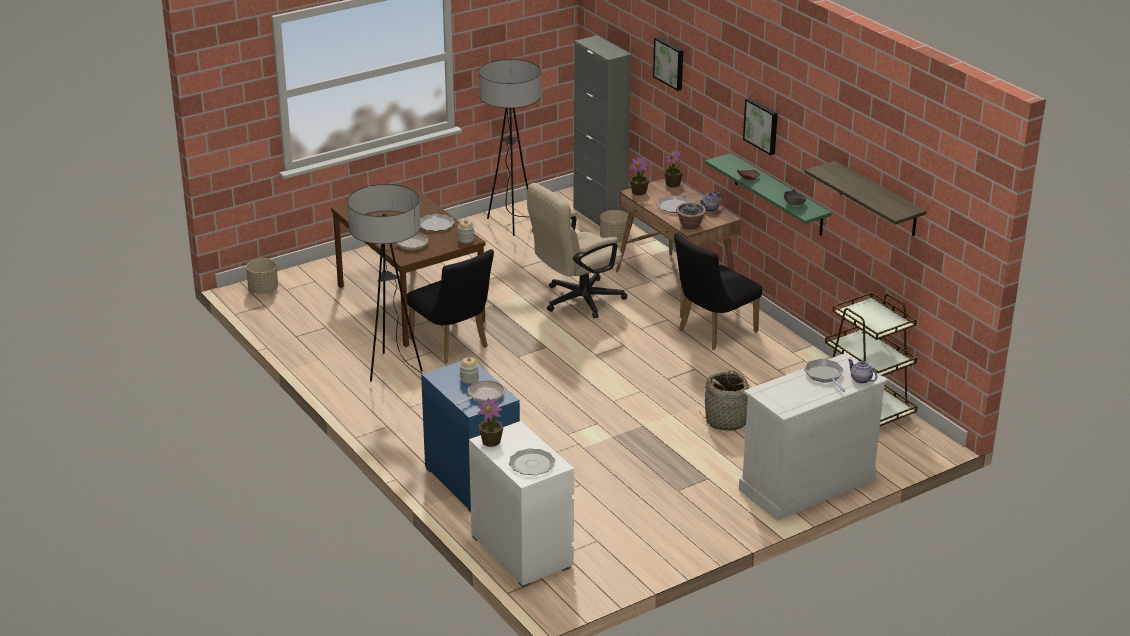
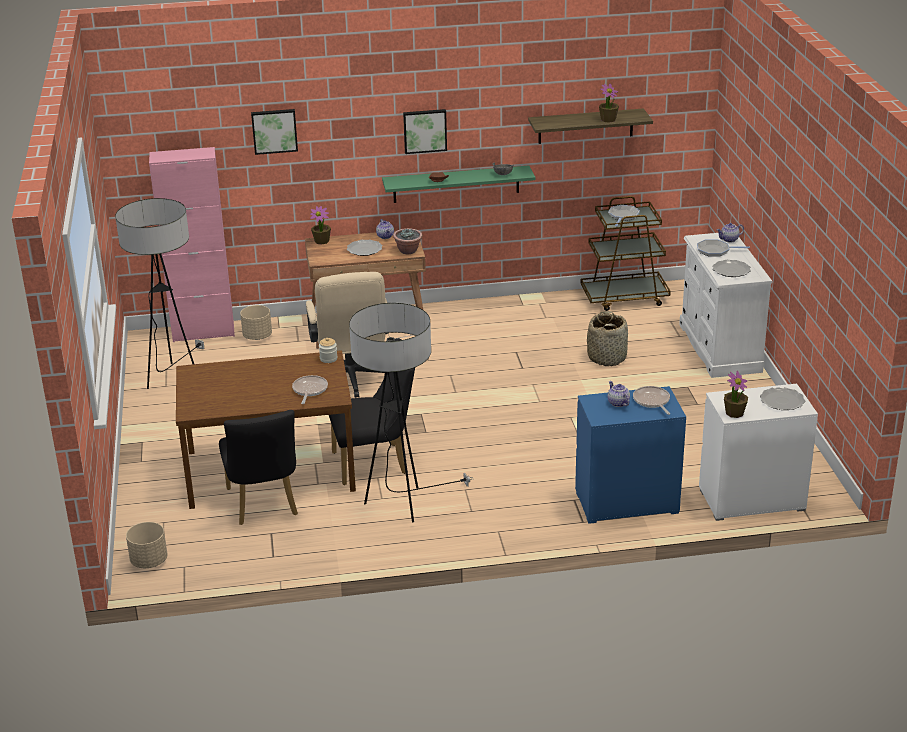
camera: 65 degrees left, 0 degrees up
plate [420,214,455,231] -> plate moved to [713,260,751,277]
jar [460,357,479,384] -> teapot [608,381,630,407]
grey cabinet [573,35,631,226] -> pink cabinet [149,147,235,342]
potted plant [629,157,649,196] -> potted plant moved to [599,83,619,123]
black chair [674,233,762,350] -> black chair moved to [219,410,298,525]
none -> frying pan [608,205,640,226]

